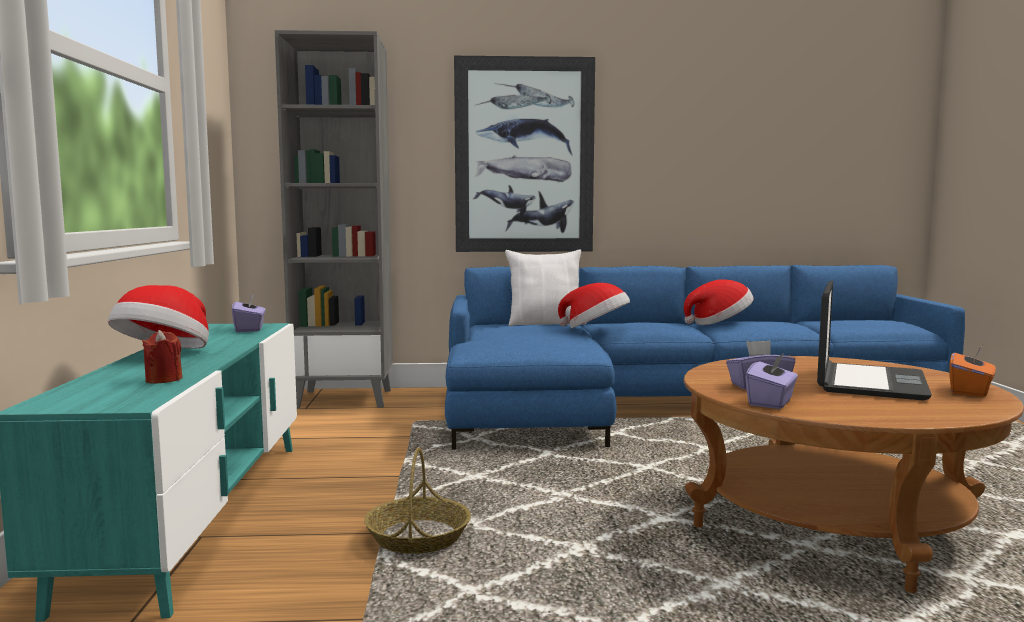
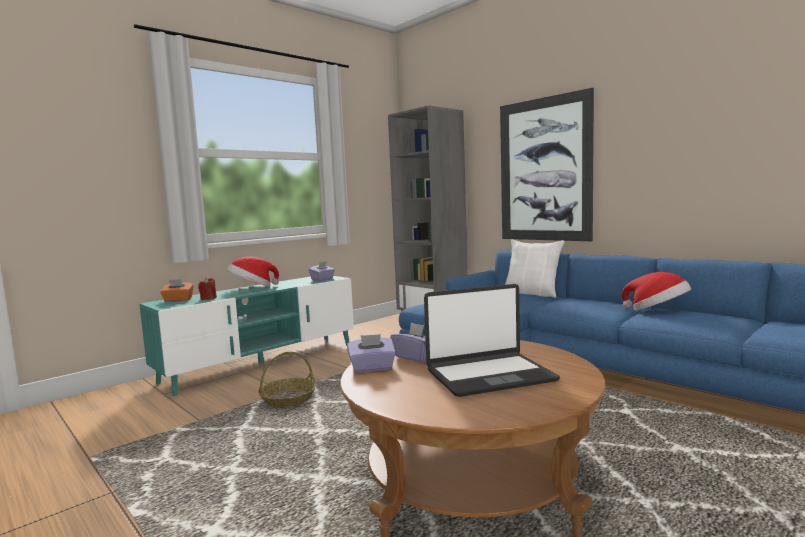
camera: 50 degrees right, 0 degrees up
hat [558,283,630,329] -> none
orange tissue box [950,346,996,397] -> orange tissue box moved to [160,279,194,302]

